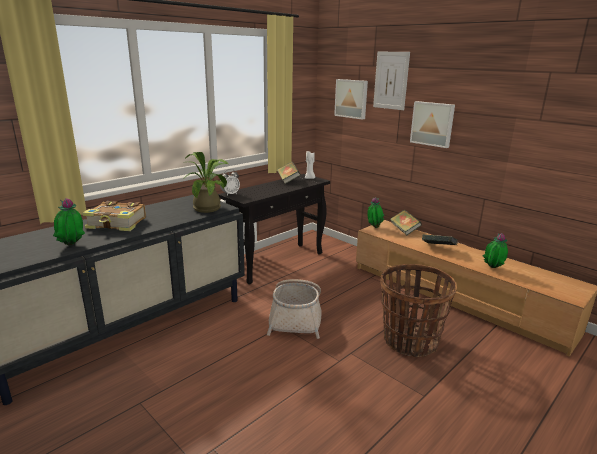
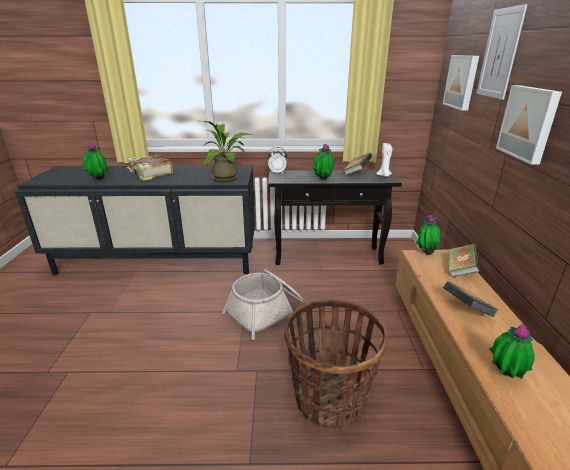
camera: 45 degrees right, 5 degrees up
none -> potted plant [312,144,334,180]

